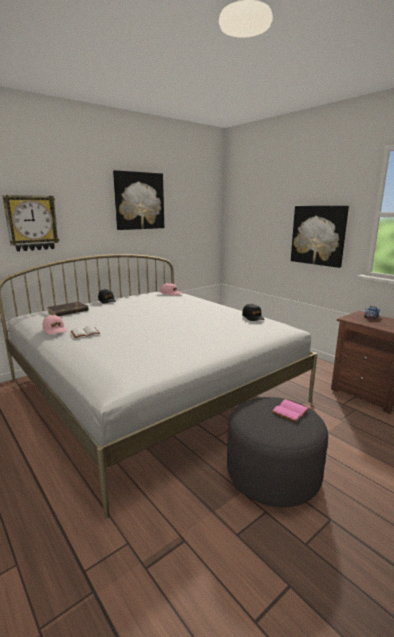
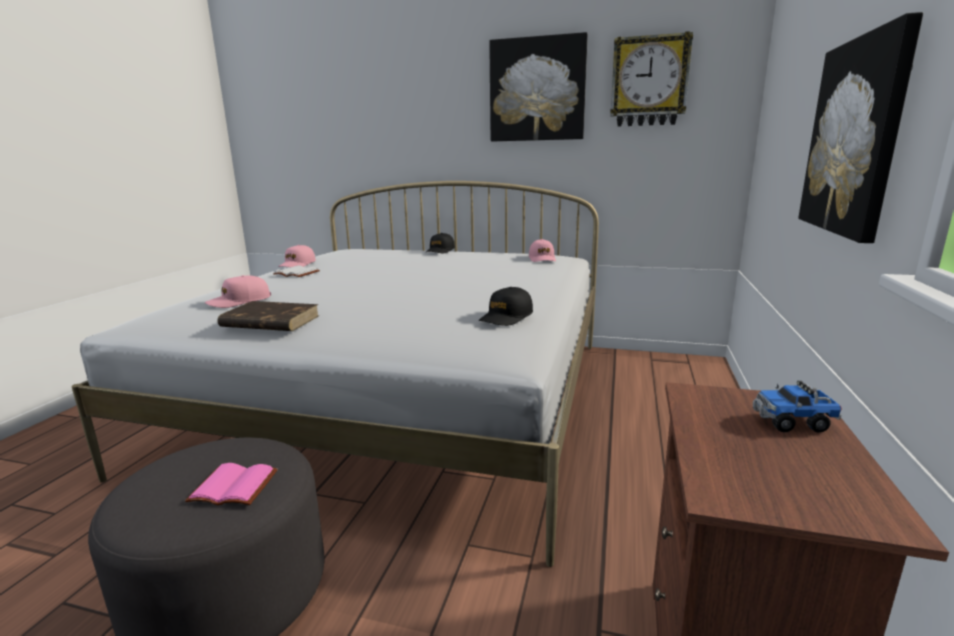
camera: 55 degrees right, 0 degrees up
wall clock [2,195,60,252] -> wall clock moved to [610,31,693,127]
brown book [47,302,89,316] -> brown book moved to [217,301,320,331]
none -> pink cap [205,275,271,308]

